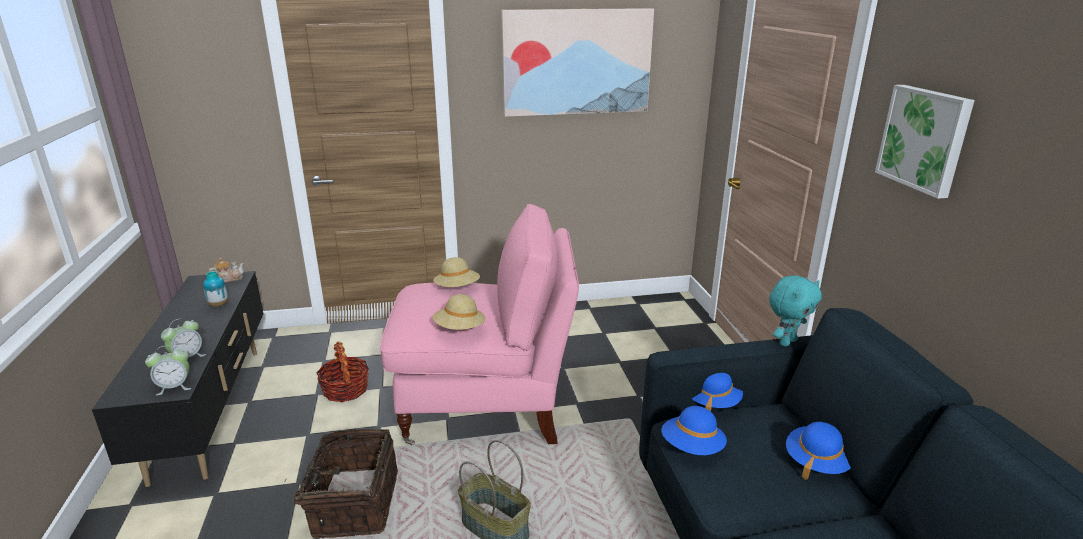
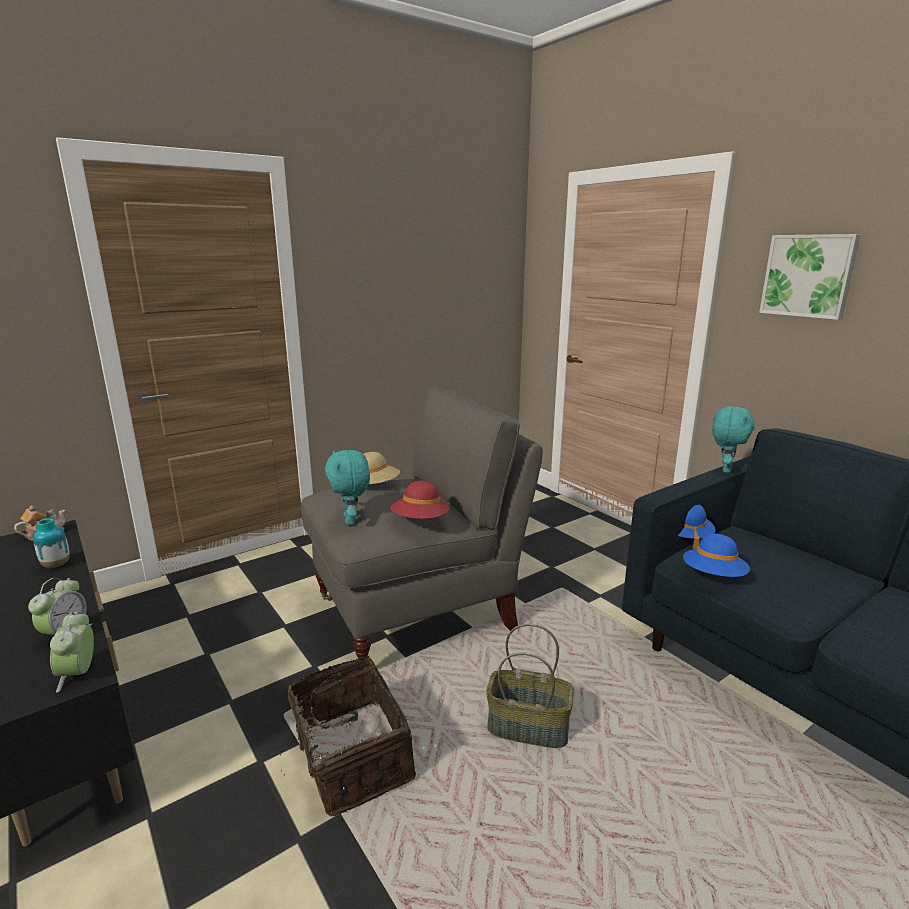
camera: 25 degrees left, 5 degrees down
alarm clock [145,346,191,395] -> alarm clock turned 120 degrees clockwise [50,612,94,693]
basket [316,342,369,402] -> none
pink armchair [380,204,579,445] -> grey armchair [301,386,543,659]
beige hat [433,294,486,330] -> red hat [390,481,450,519]
picture [501,8,654,117] -> none
blue hat [786,422,851,480] -> none
none -> turquoise plush toy [325,450,370,525]

